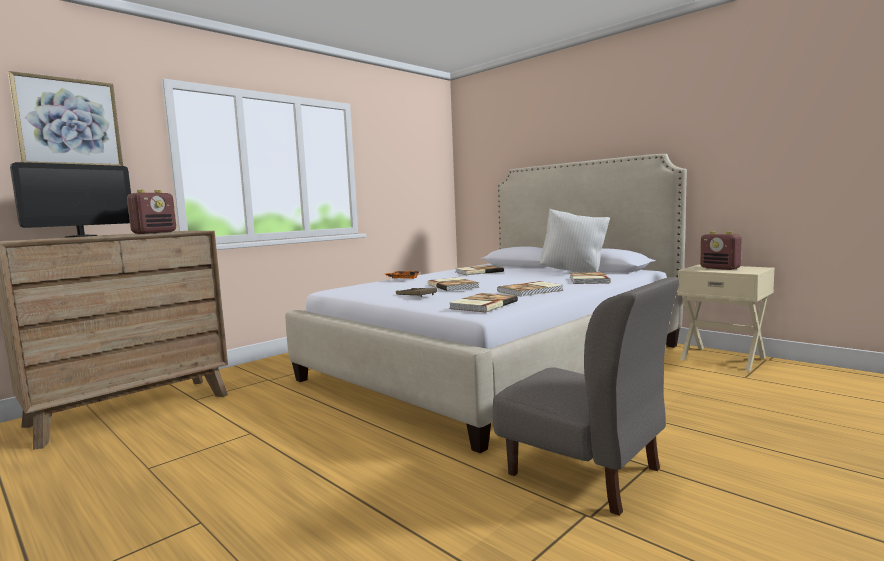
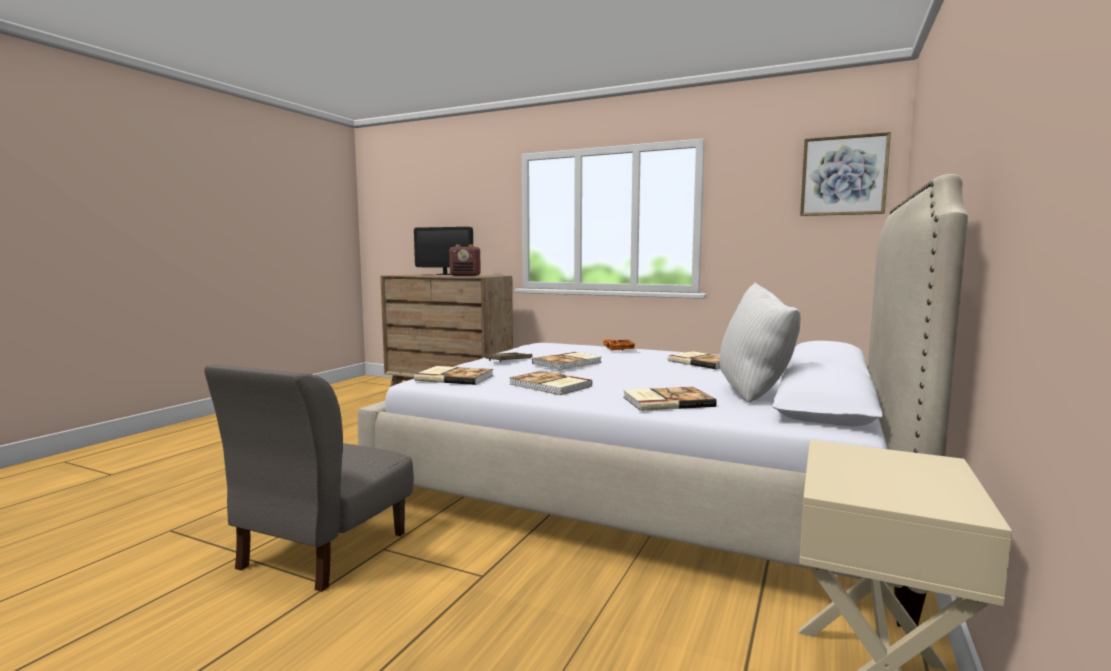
camera: 70 degrees right, 0 degrees up
picture [8,71,123,166] -> picture moved to [800,132,891,216]
radio [700,231,742,270] -> none

